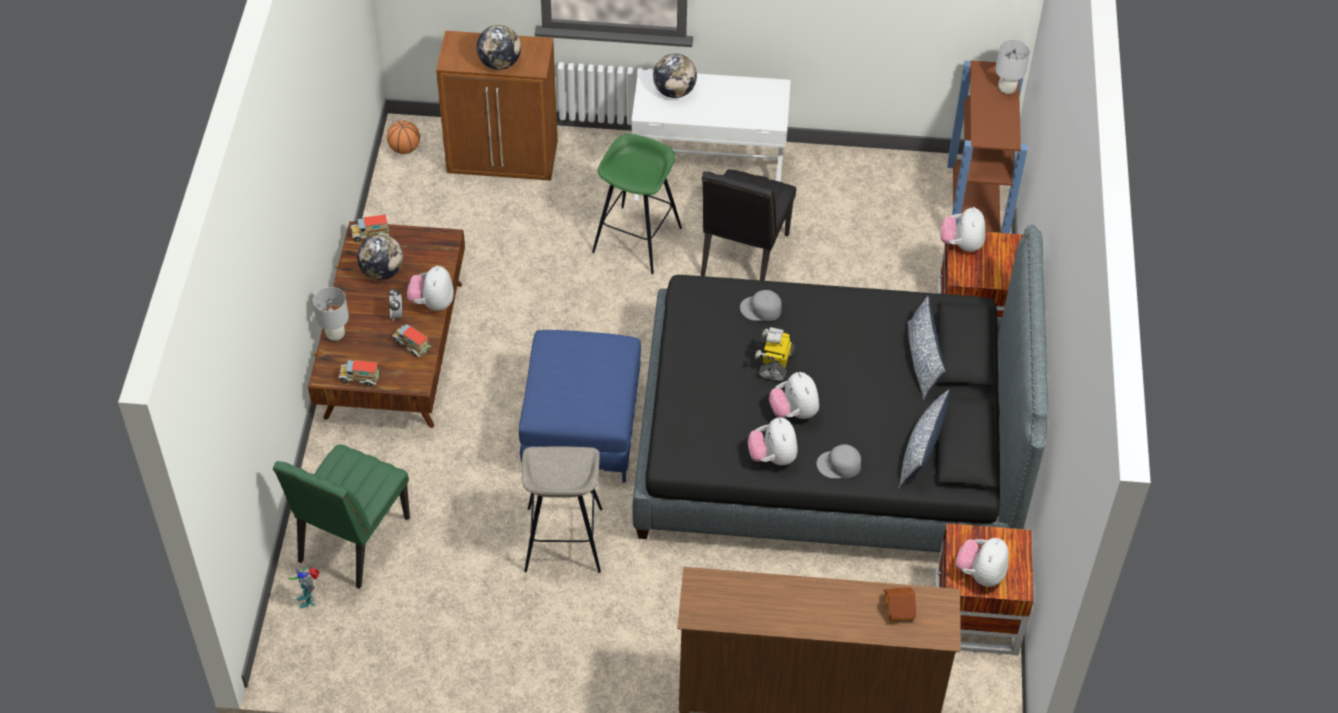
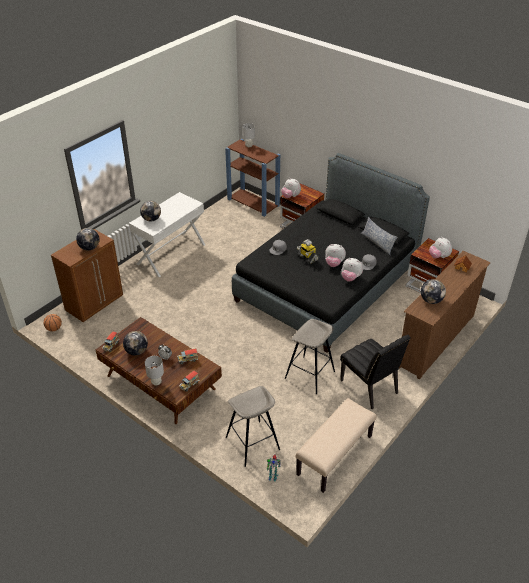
camera: 55 degrees left, 10 degrees down
green chair [273,445,410,589] -> grey stool [226,386,280,467]
plush toy [407,266,454,311] -> none
blue ottoman [519,330,641,483] -> none
green stool [592,134,682,274] -> none
black chair [701,169,797,281] -> black chair moved to [340,335,411,410]
pillow [907,296,945,401] -> none
none -> beige bench [296,398,377,493]
none -> globe [421,279,446,304]

